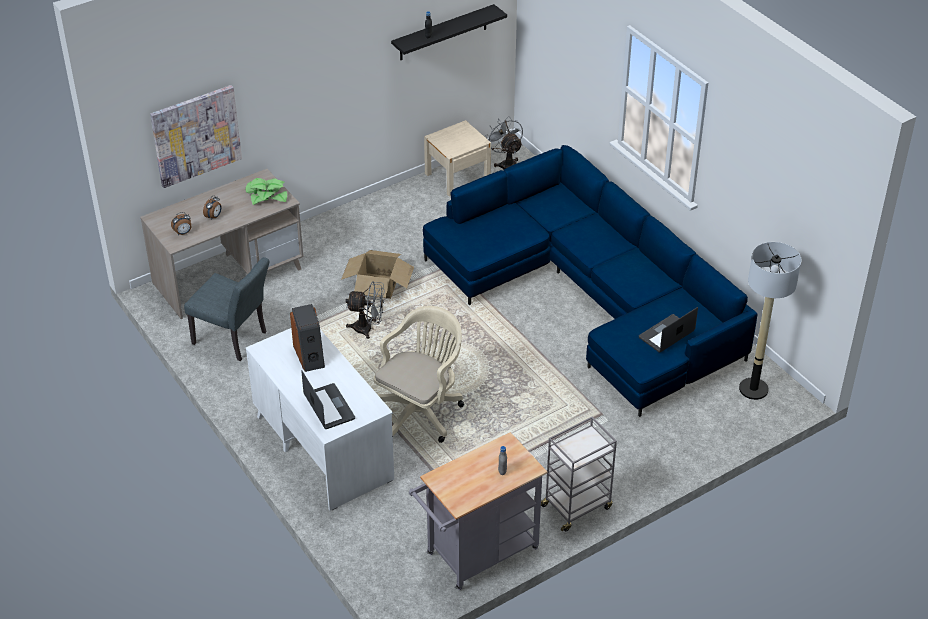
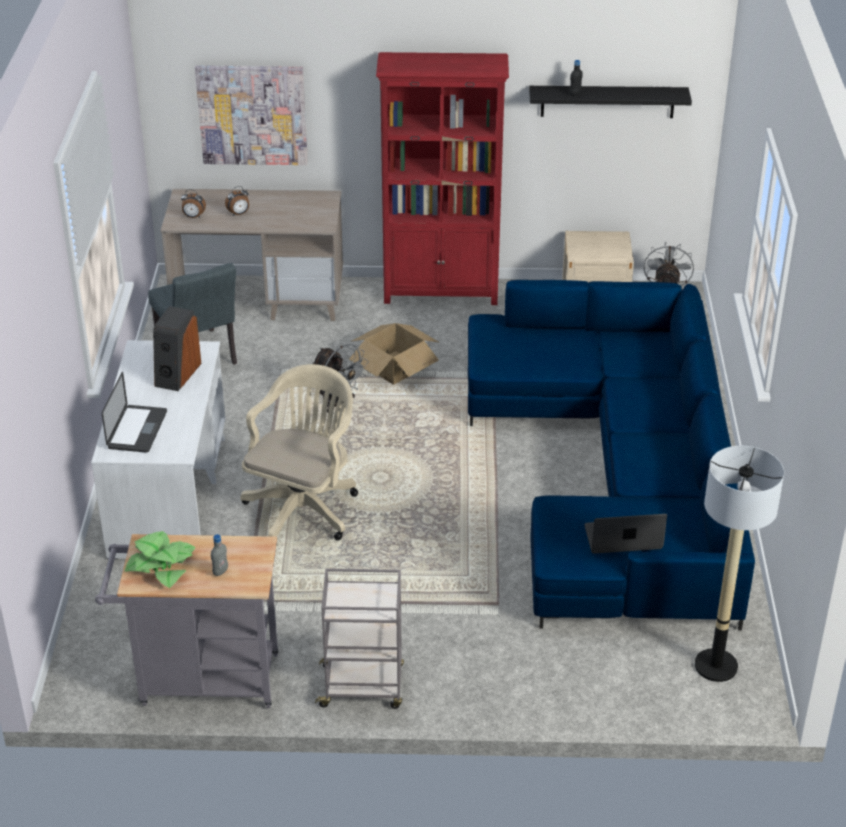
camera: 35 degrees right, 5 degrees down
potted plant [246,178,287,205] -> potted plant moved to [125,531,196,588]
beige office chair [373,306,464,443] -> beige office chair turned 45 degrees counterclockwise [240,364,358,541]
none -> red bookcase [376,52,509,305]

